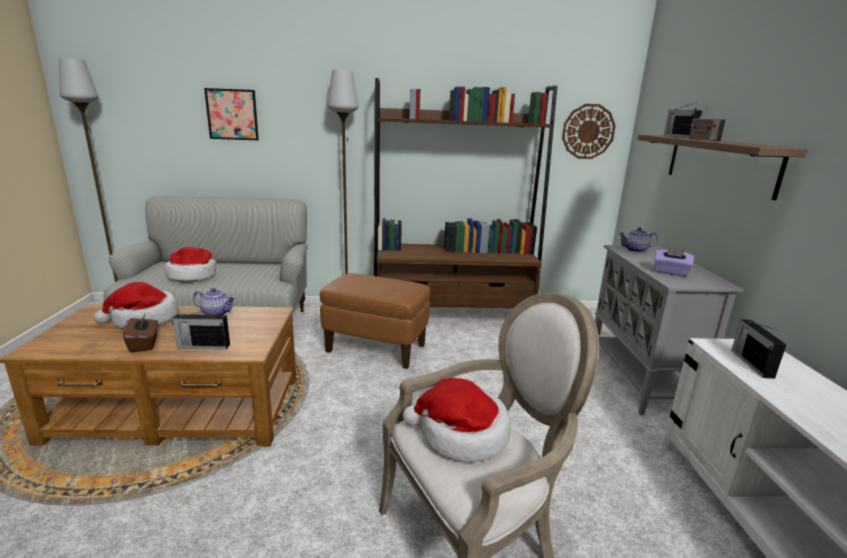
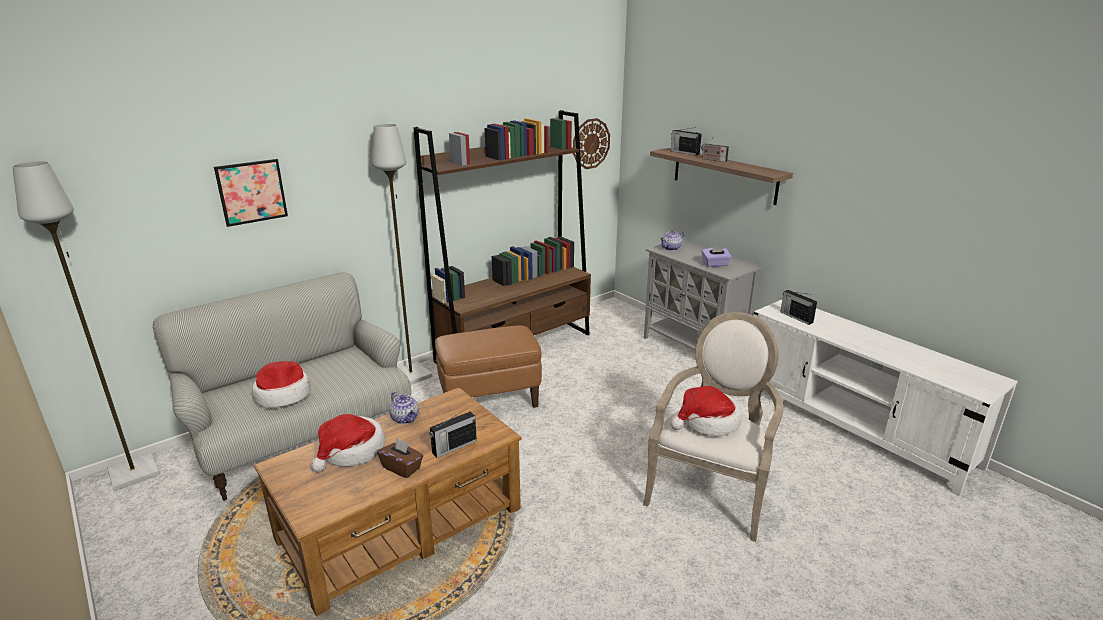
camera: 35 degrees left, 5 degrees up
teapot [193,288,236,315] -> teapot turned 75 degrees clockwise [389,392,419,424]

